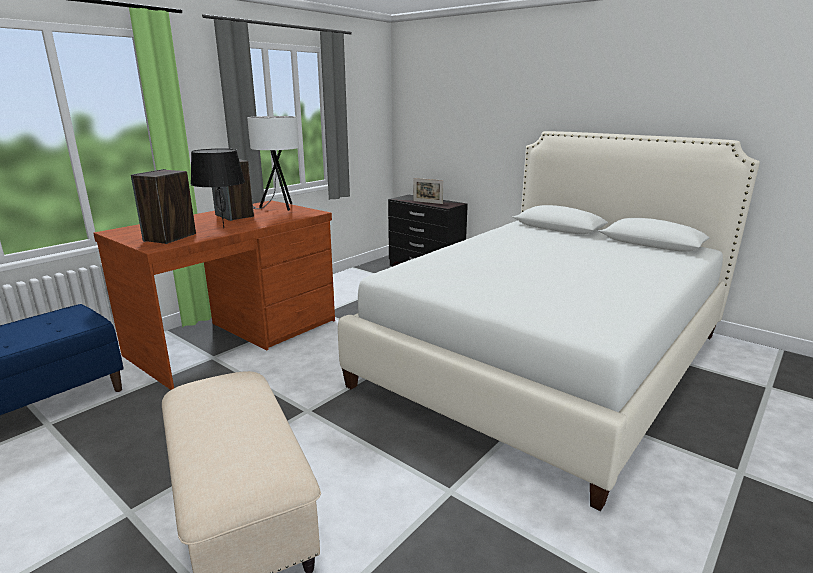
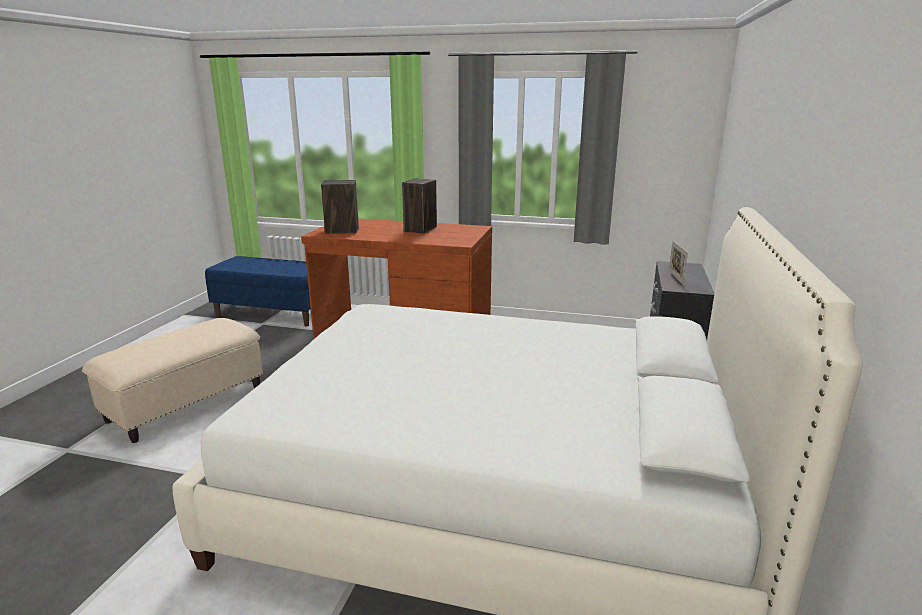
camera: 65 degrees right, 0 degrees up
black table lamp [191,149,245,227] -> none
white table lamp [247,116,299,211] -> none

